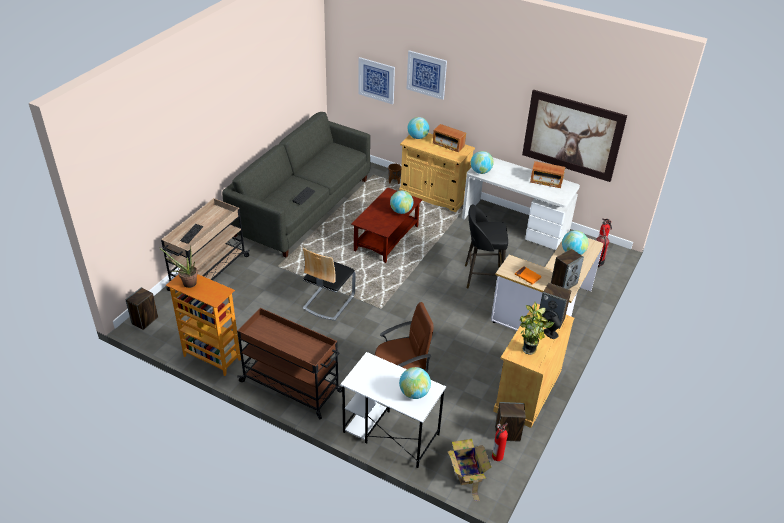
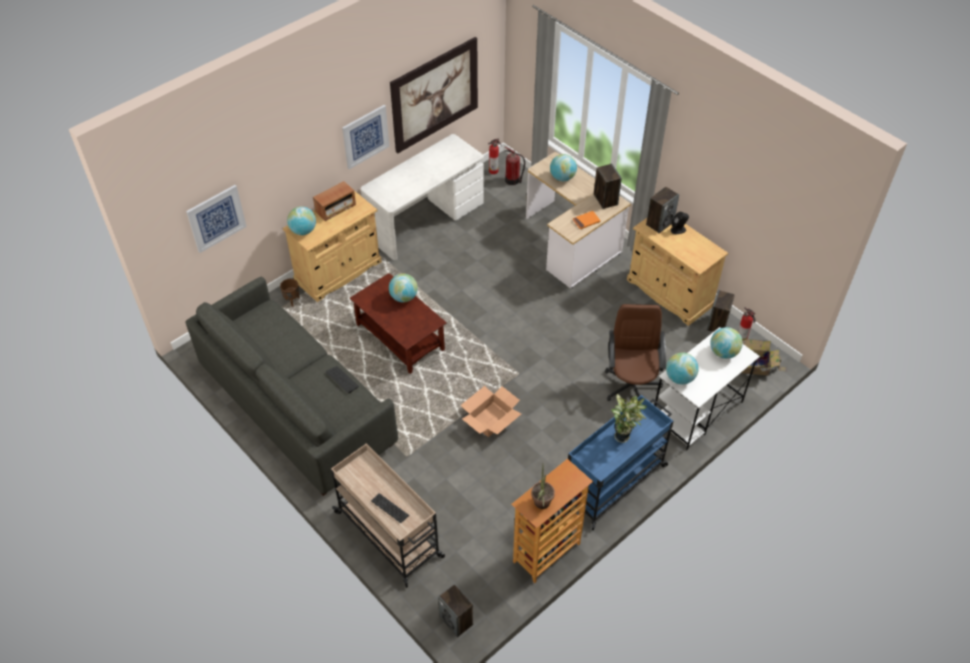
camera: 70 degrees left, 10 degrees up
brown cart [237,308,342,419] -> blue cart [568,395,674,530]
chair [303,248,356,321] -> cardboard box [460,386,521,437]
picture [407,50,447,100] -> picture moved to [342,105,389,169]
black stool [465,204,508,289] -> none
globe [471,151,494,174] -> globe moved to [666,353,699,385]
potted plant [520,302,554,355] -> potted plant moved to [611,394,647,443]
radio [530,161,565,188] -> none

